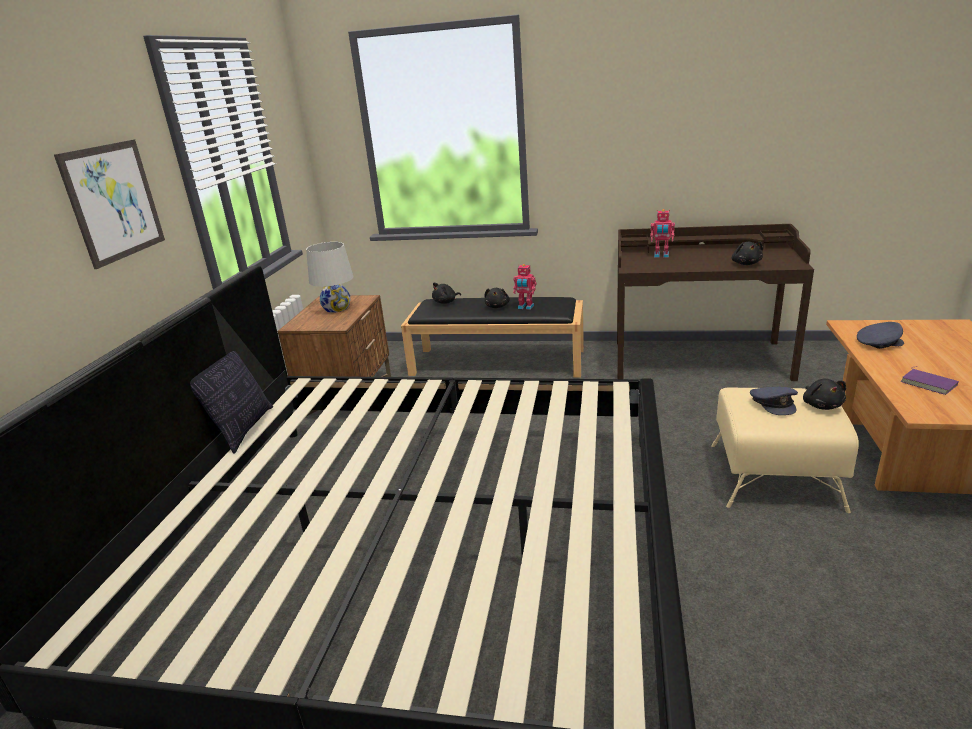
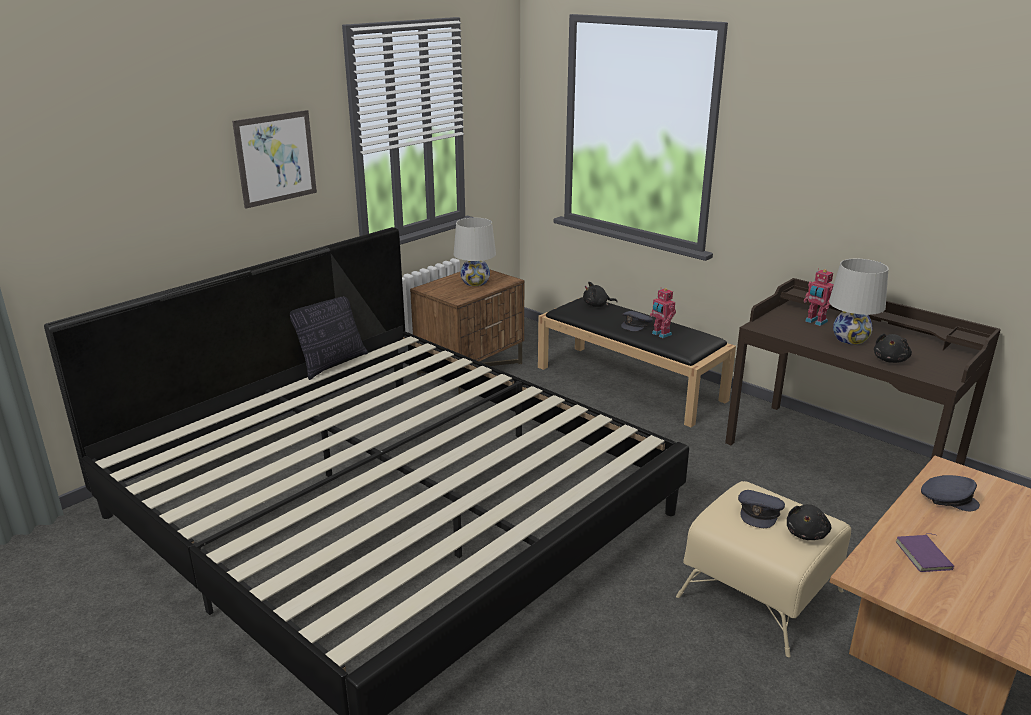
camera: 30 degrees right, 0 degrees up
black plush toy [484,288,510,308] -> grey cap [621,311,653,332]
none -> white table lamp [829,259,888,345]

